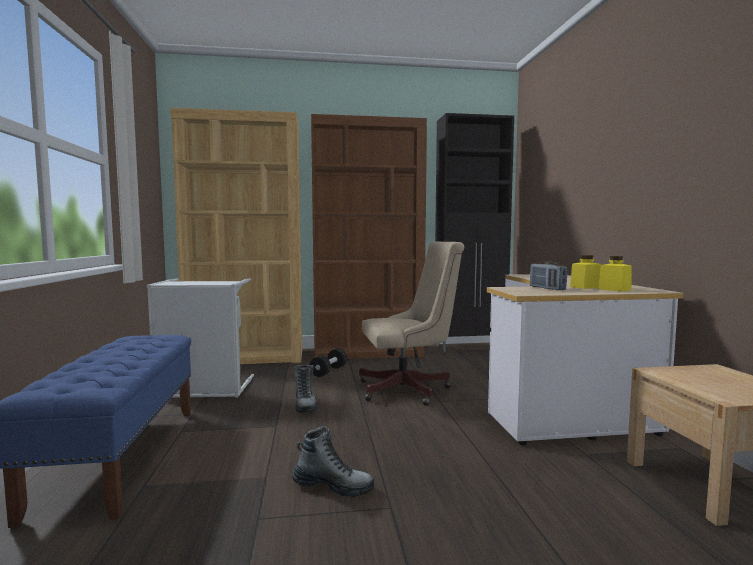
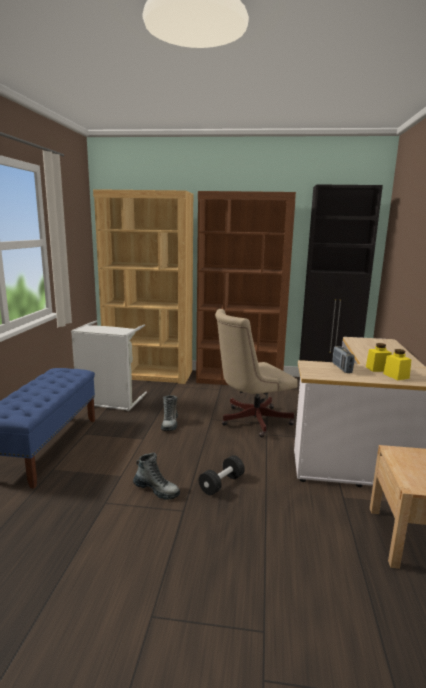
camera: 15 degrees right, 10 degrees up
black dumbbell [310,348,347,377] -> black dumbbell moved to [199,455,245,495]
beige office chair [359,242,464,406] -> beige office chair turned 150 degrees clockwise [215,309,298,437]

